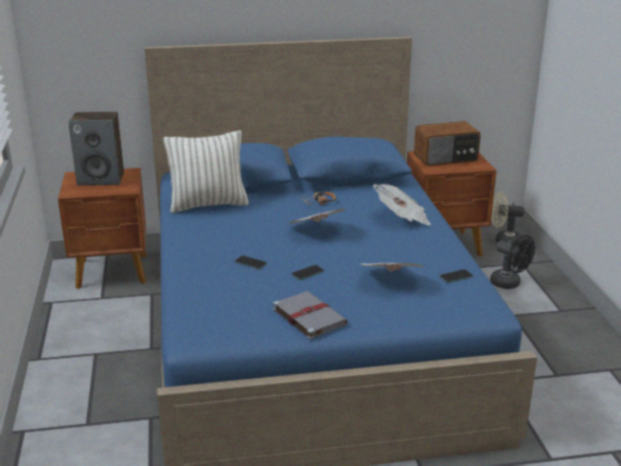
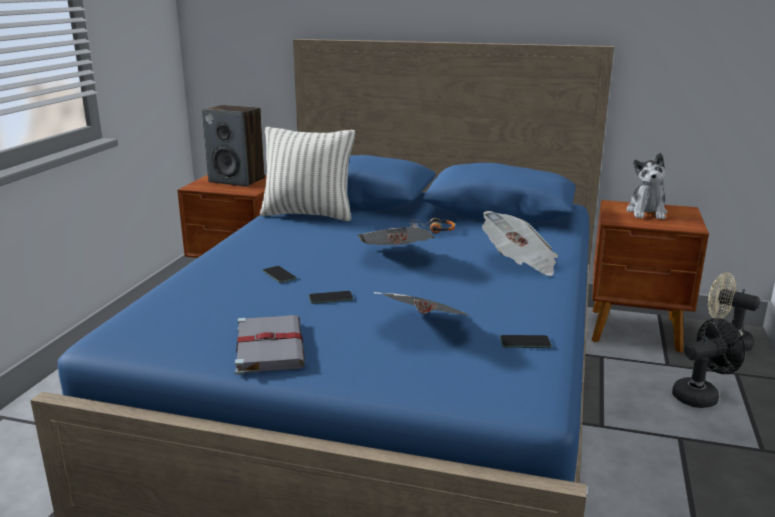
camera: 25 degrees right, 5 degrees down
radio [414,121,481,166] -> plush toy [626,153,668,219]
black fan [490,235,535,289] -> black fan turned 90 degrees counterclockwise [672,318,745,408]

